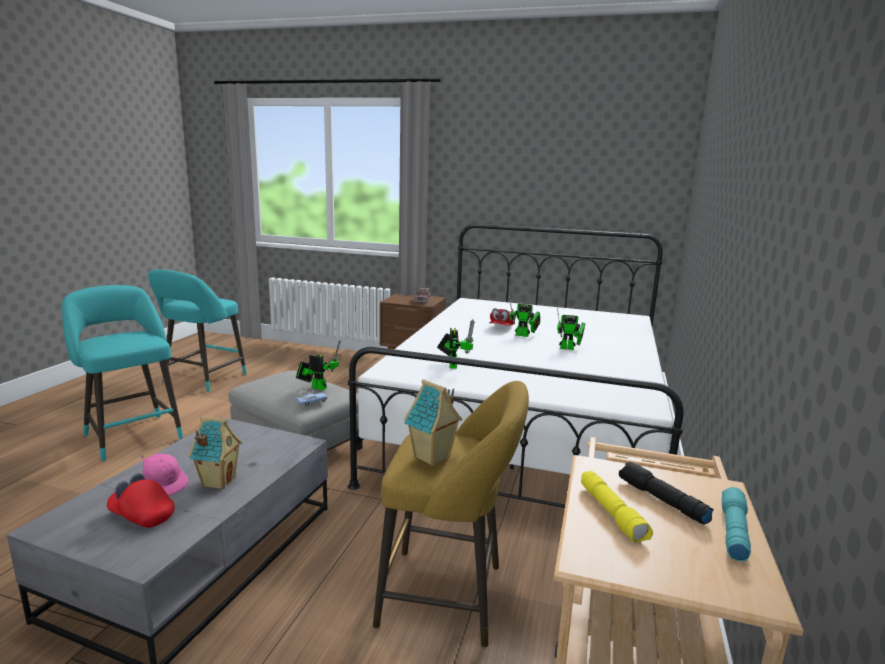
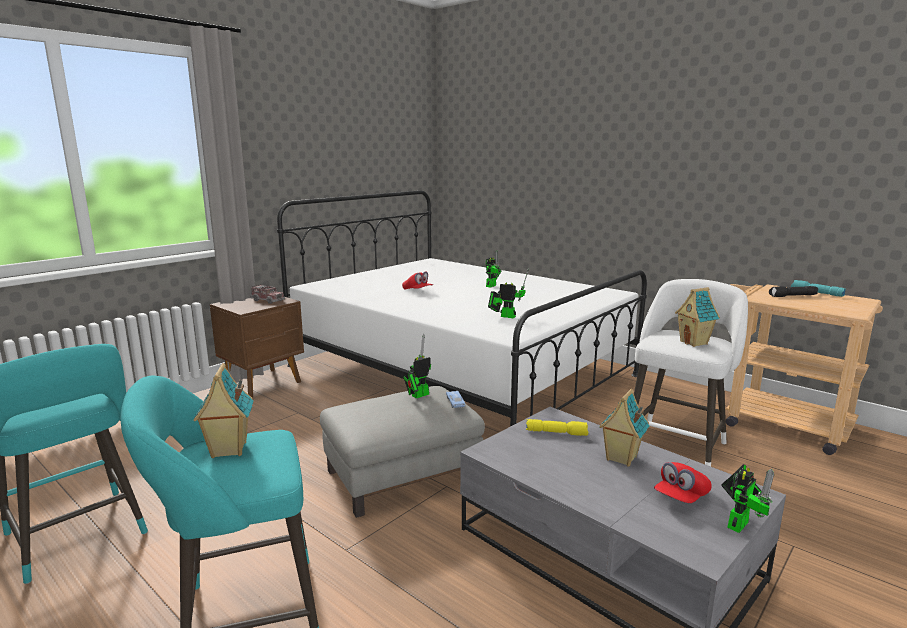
camera: 65 degrees left, 0 degrees up
pink cap [141,454,189,496] -> none
yellow stool [373,381,529,648] -> white stool [634,279,748,467]
toy robot [508,293,540,337] -> toy robot moved to [721,464,775,533]
yellow flashlight [581,471,653,542] -> yellow flashlight moved to [526,419,588,436]
none -> toy house [193,363,254,458]

